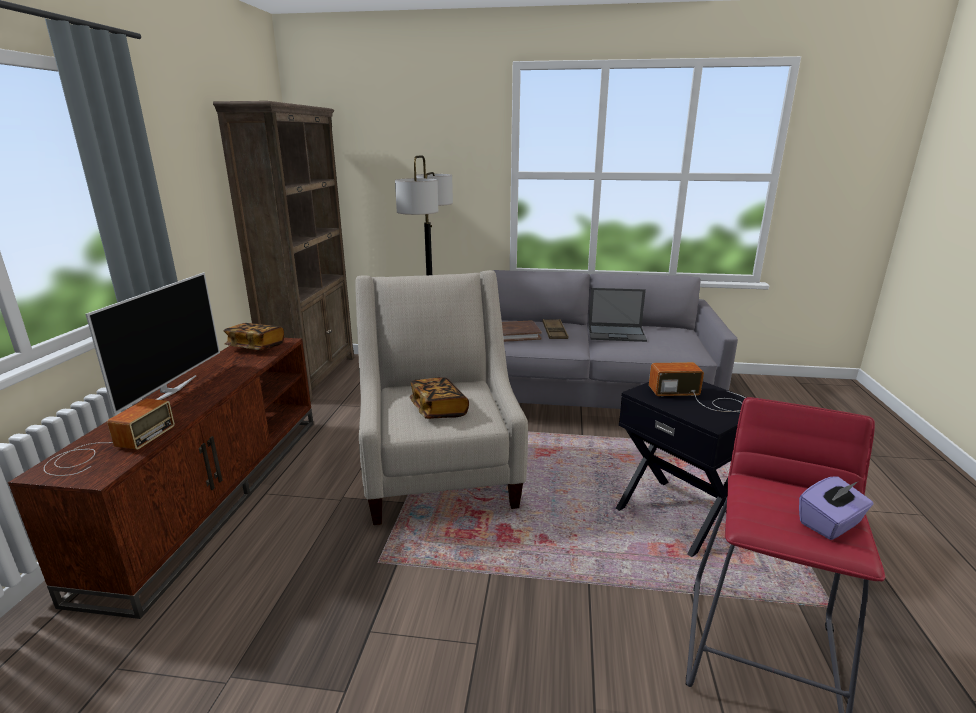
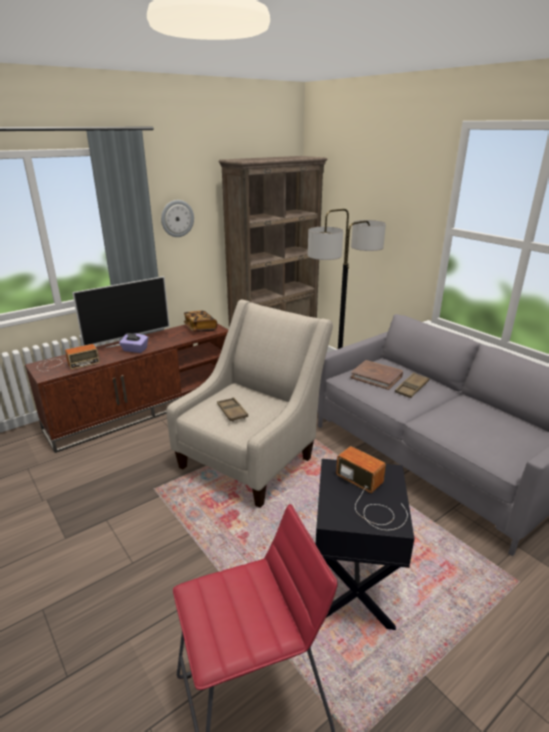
camera: 45 degrees right, 5 degrees up
book [410,377,469,419] -> brown tray [217,397,248,422]
laptop [589,288,647,342] -> none
purple tissue box [799,477,874,540] -> purple tissue box moved to [119,333,148,353]
none -> wall clock [161,200,194,237]

